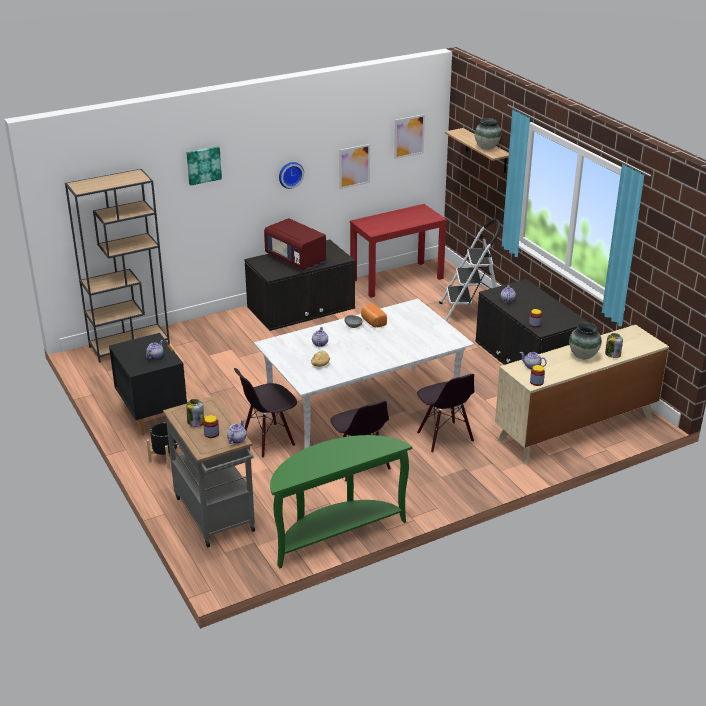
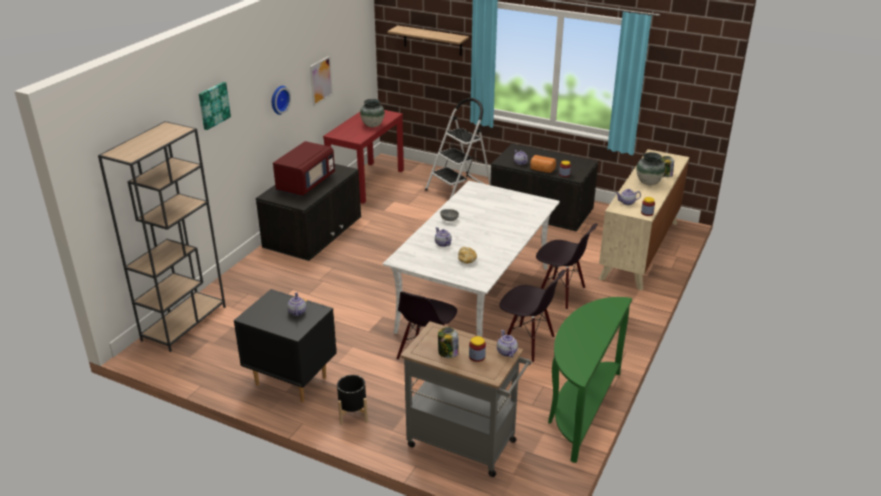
camera: 35 degrees left, 0 degrees up
red microwave [264,218,327,270] -> red microwave turned 75 degrees counterclockwise [273,141,335,196]
bread [361,304,387,328] -> bread moved to [530,155,556,173]
picture [394,114,425,159] -> none
vase [474,118,501,150] -> vase moved to [360,99,385,127]

